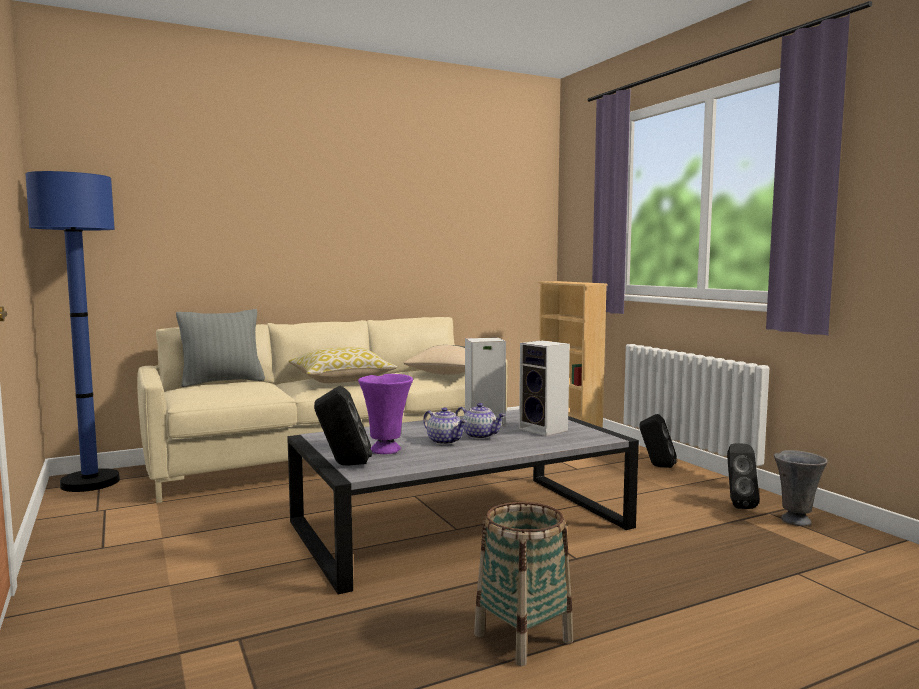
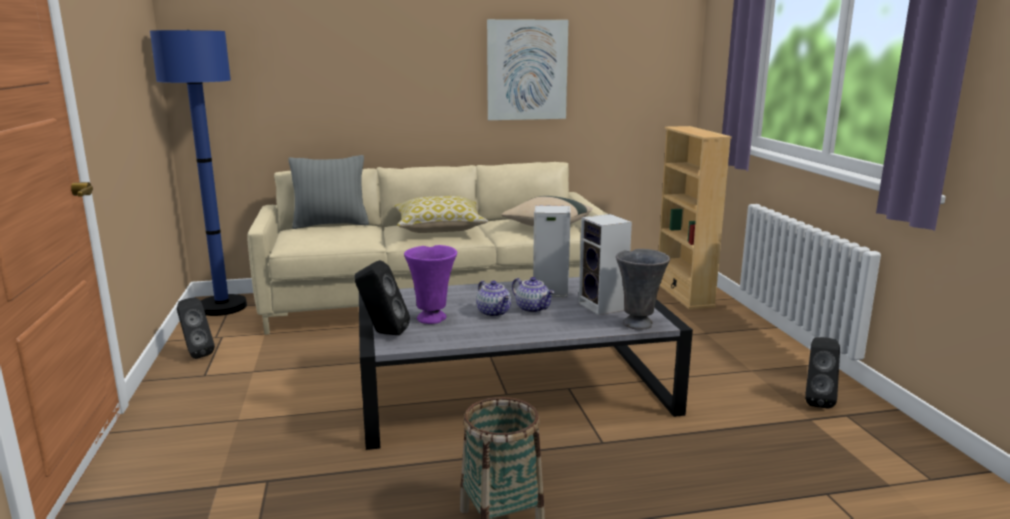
camera: 15 degrees right, 10 degrees up
black speaker [639,414,677,468] -> black speaker moved to [177,297,215,359]
grey vase [774,450,828,526] -> grey vase moved to [616,249,670,330]
none -> picture [487,19,569,120]

